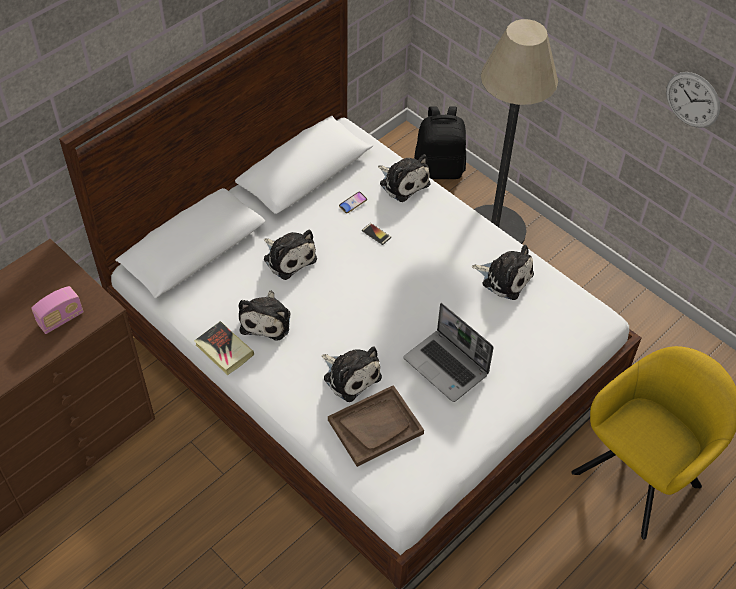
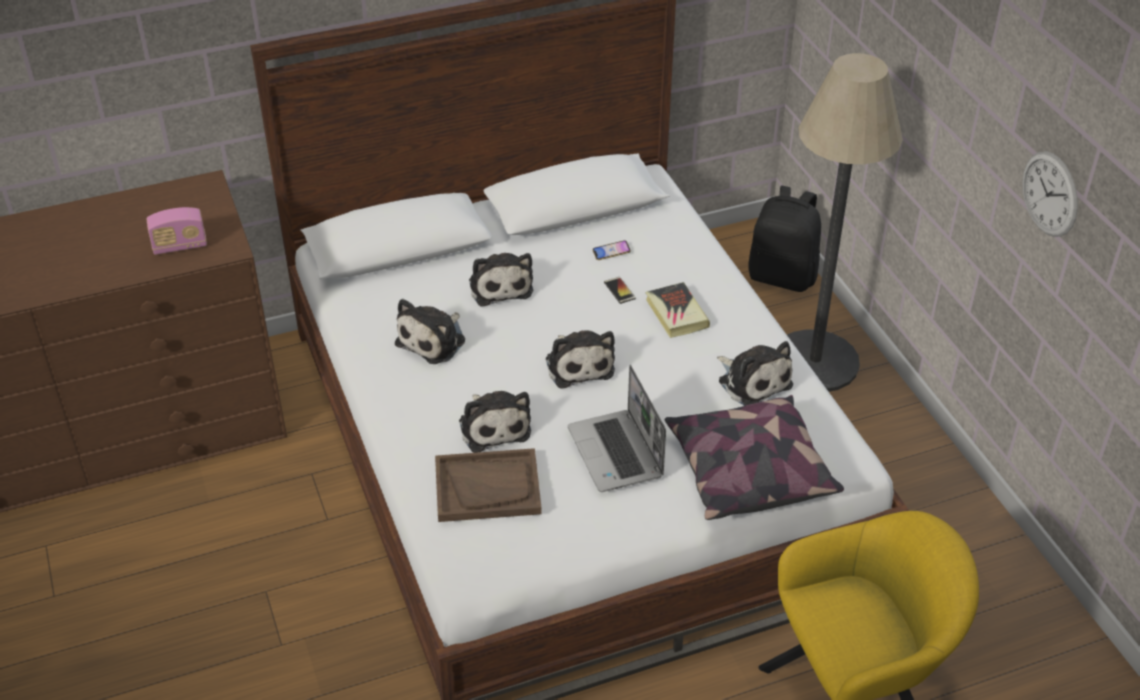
camera: 25 degrees right, 10 degrees down
book [194,321,254,375] -> book moved to [645,282,710,338]
plush toy [378,154,431,202] -> plush toy moved to [546,330,615,389]
none -> pillow [665,395,844,520]

